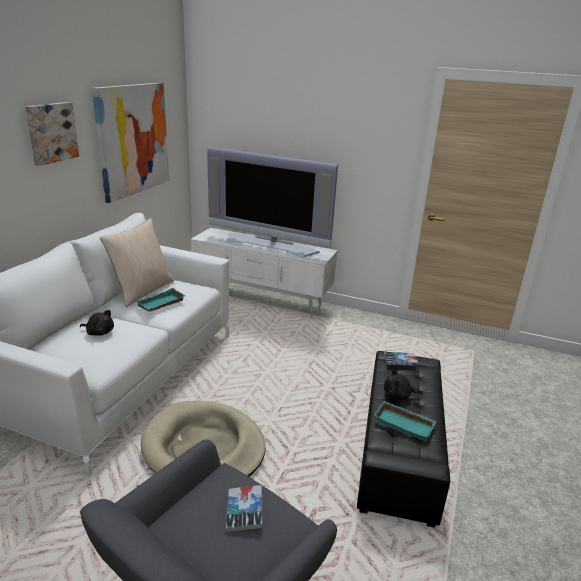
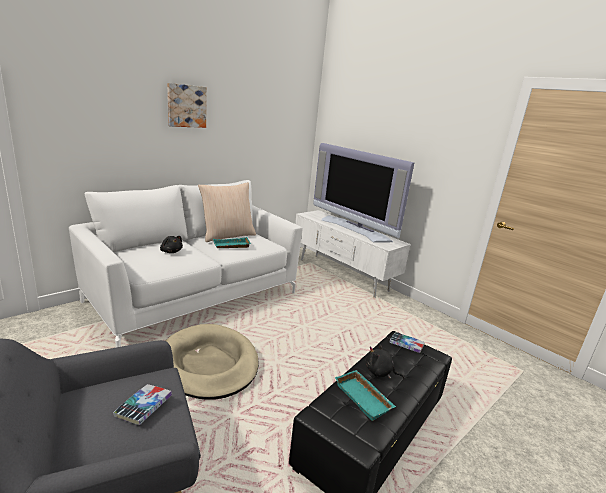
camera: 25 degrees right, 5 degrees down
picture [92,83,169,203] -> none

